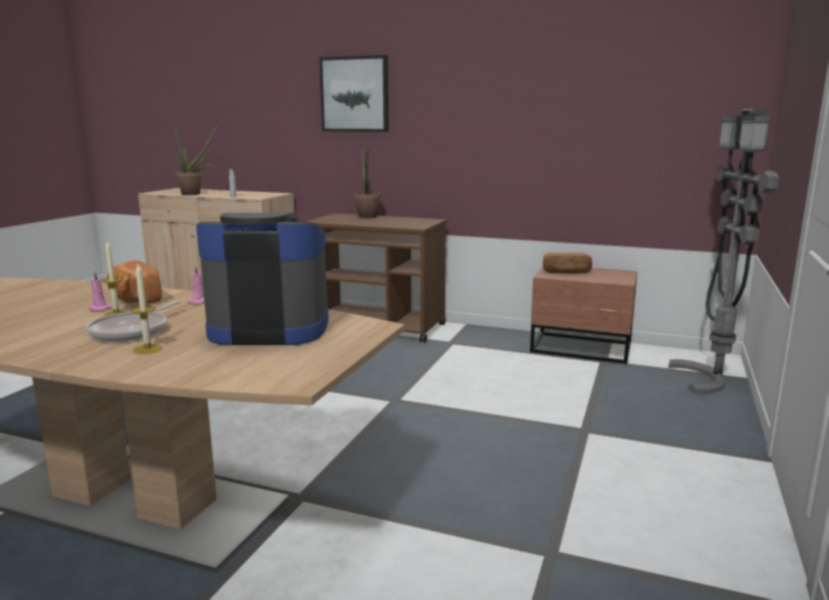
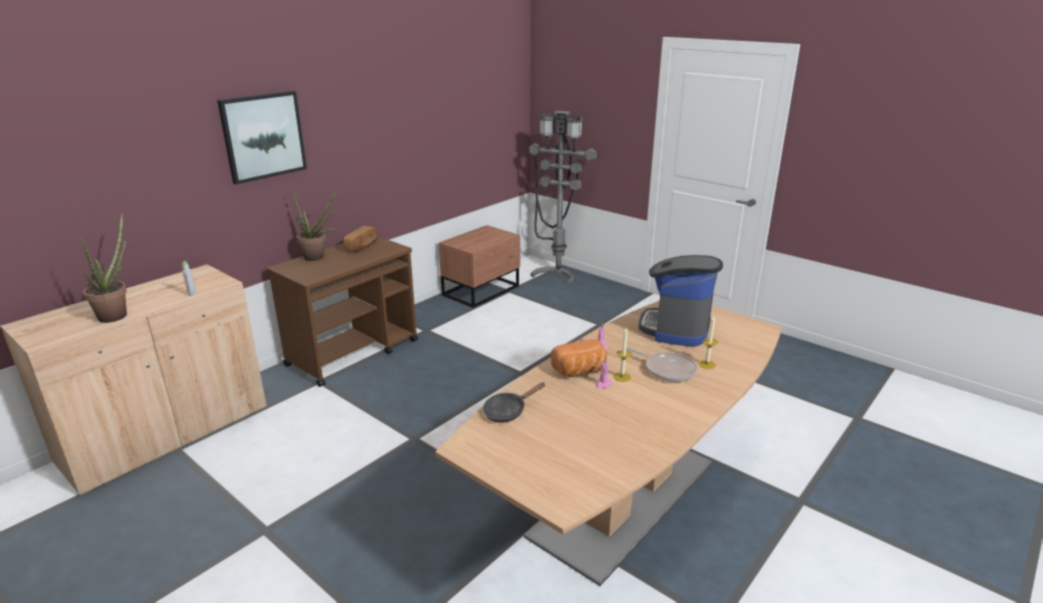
camera: 70 degrees left, 10 degrees up
bread [543,253,592,273] -> bread moved to [344,226,378,252]
none -> black frying pan [483,382,545,423]

